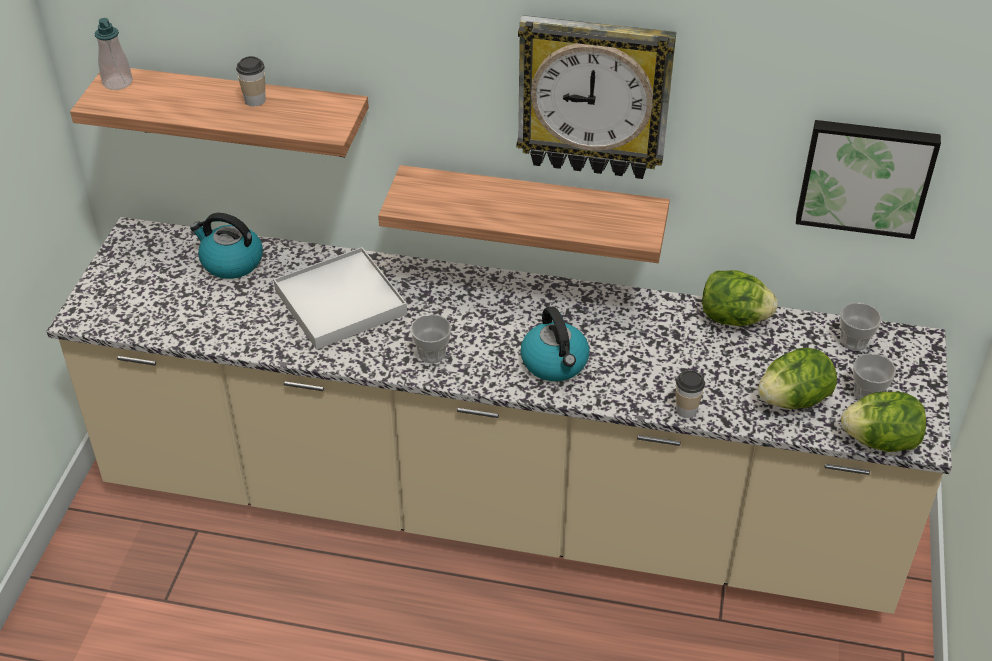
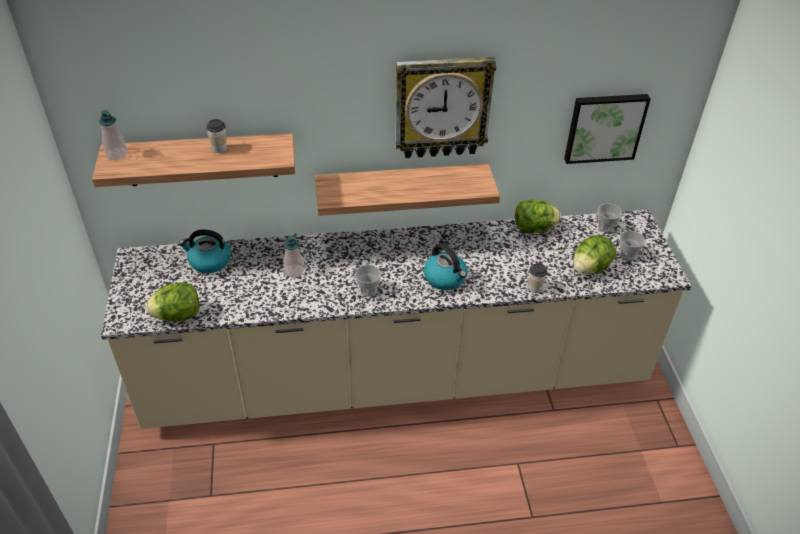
camera: 20 degrees left, 0 degrees up
white tray [273,247,407,350] -> soap dispenser [284,233,304,277]
lettuce [841,392,926,452] -> lettuce moved to [146,282,199,321]

